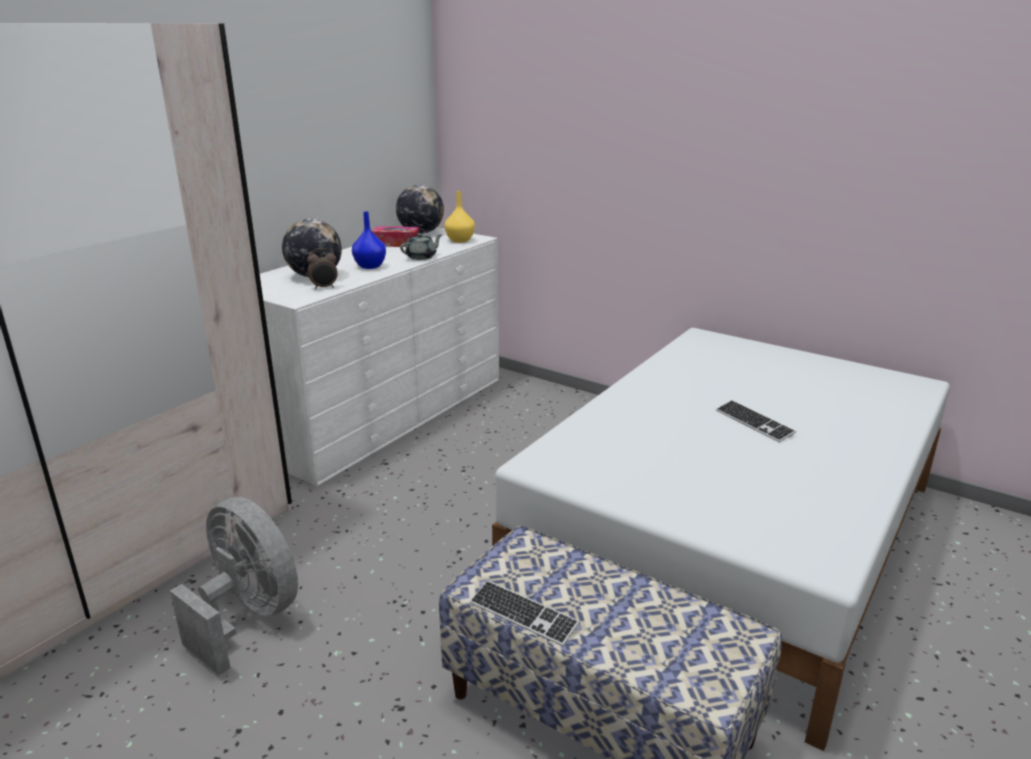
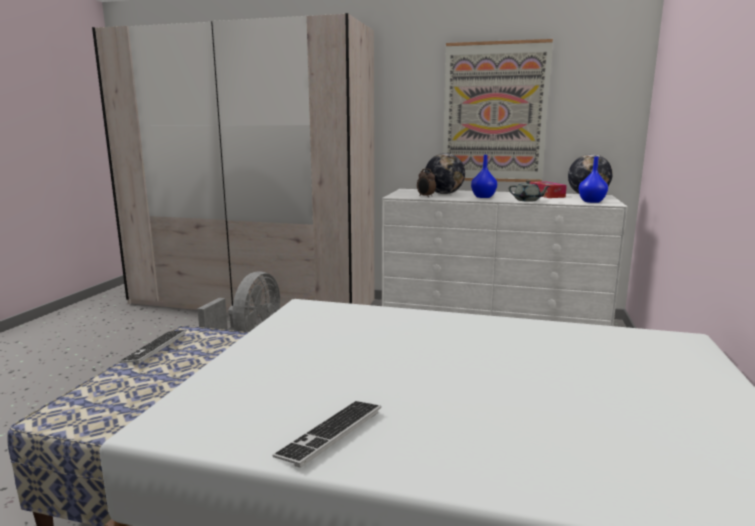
camera: 70 degrees right, 10 degrees down
yellow vase [445,191,475,243] -> blue vase [578,157,608,203]
keyboard [716,400,796,442] -> keyboard moved to [272,401,381,468]
none -> picture [443,39,553,182]

